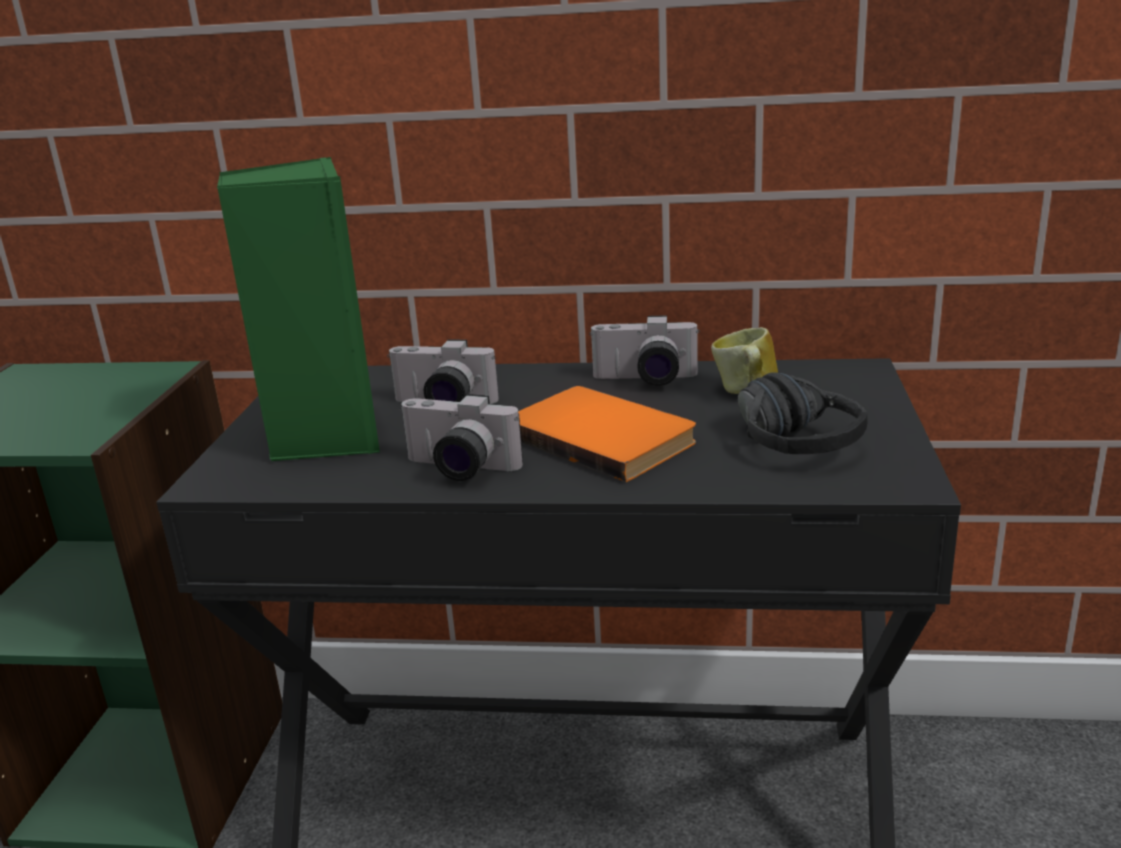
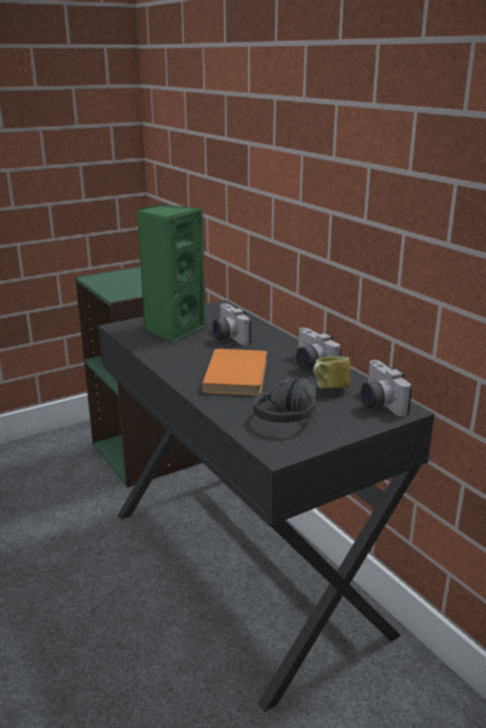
camera: 50 degrees right, 0 degrees up
camera [399,394,523,481] -> camera moved to [361,360,412,417]

